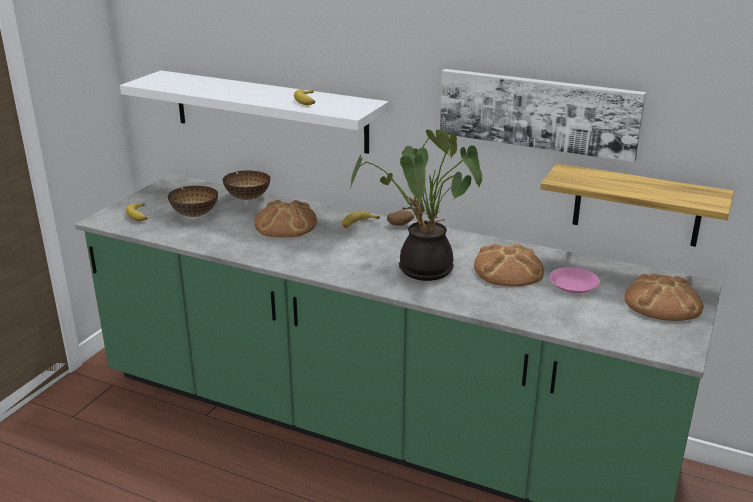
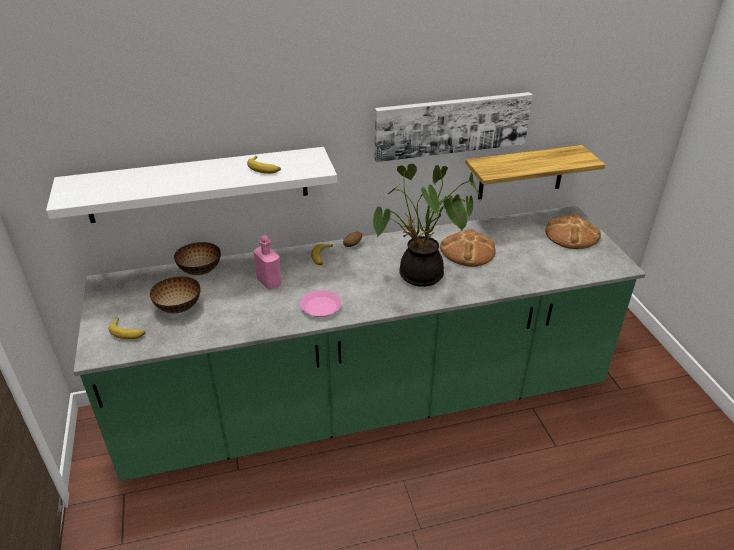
camera: 40 degrees left, 10 degrees up
bread [254,200,317,238] -> pink bottle [253,235,282,290]
pink plate [550,267,600,293] -> pink plate moved to [300,290,342,317]

